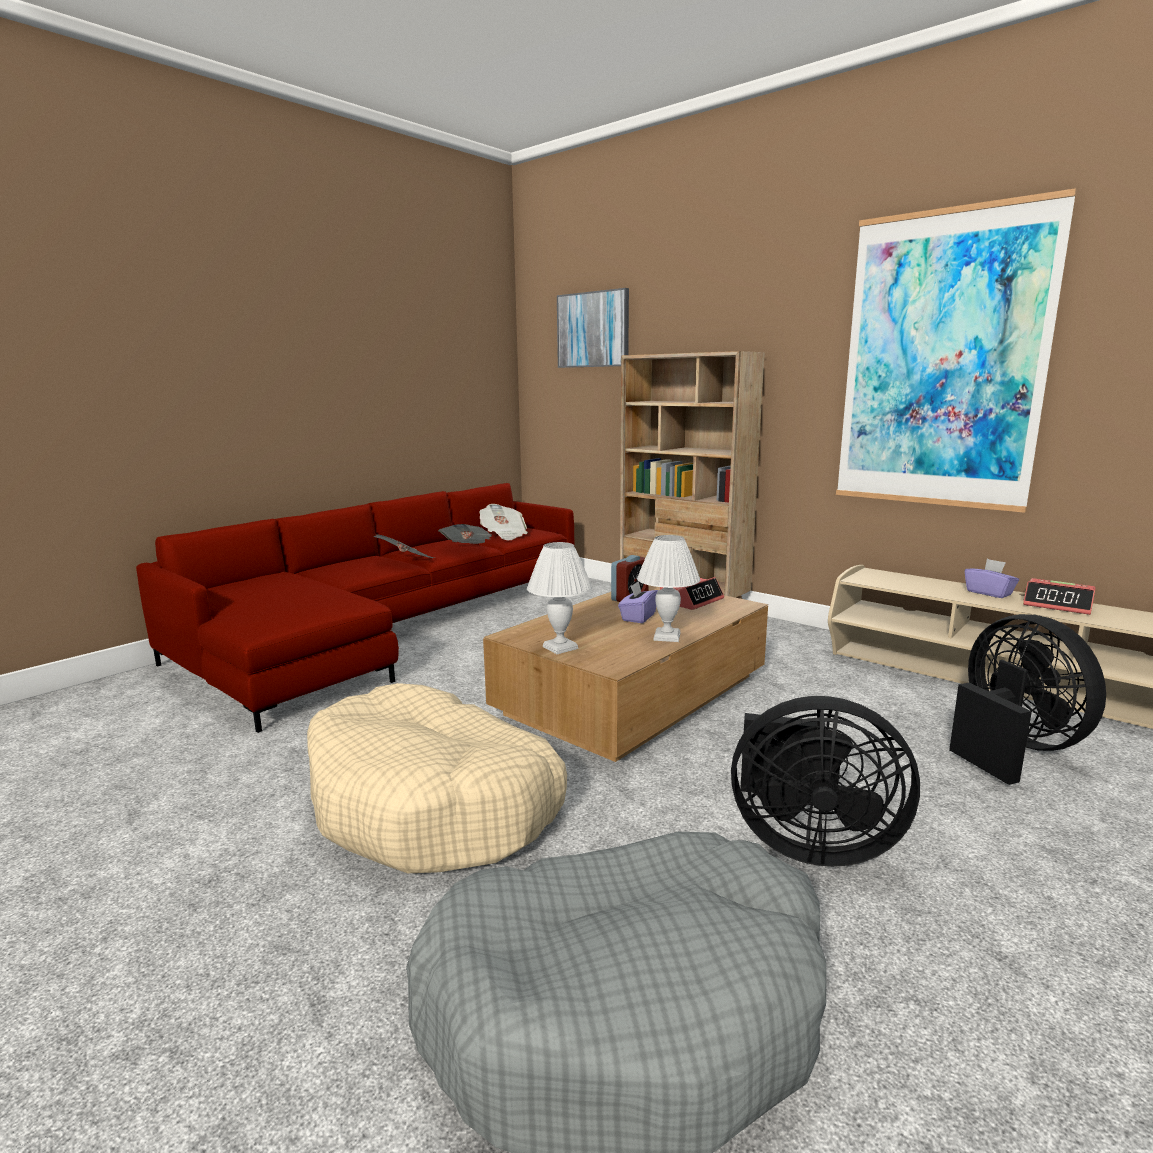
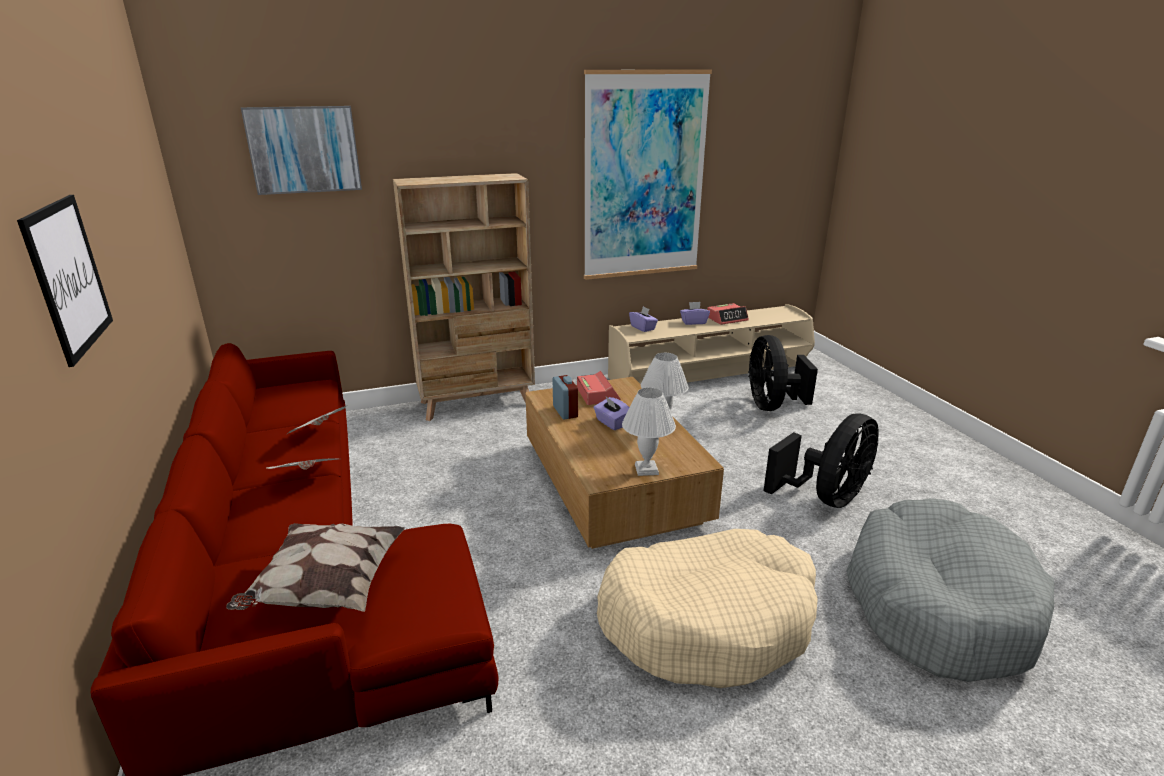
camera: 60 degrees left, 10 degrees up
newspaper [479,504,528,540] -> none
black fan [949,614,1106,785] -> black fan turned 105 degrees counterclockwise [748,335,818,411]
none -> picture [17,195,113,367]
none -> pillow [226,523,405,611]
none -> purple tissue box [629,306,658,332]

